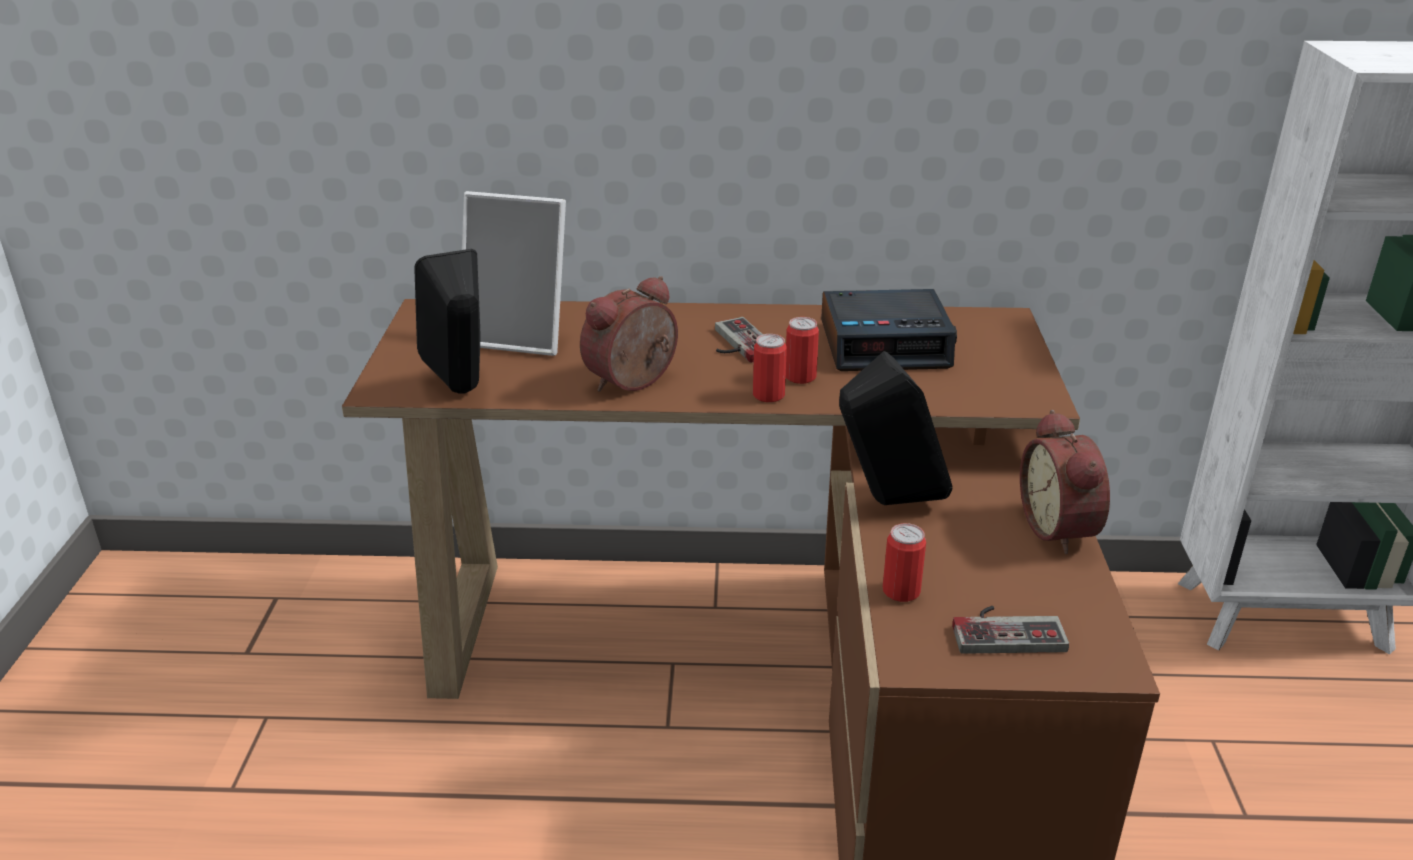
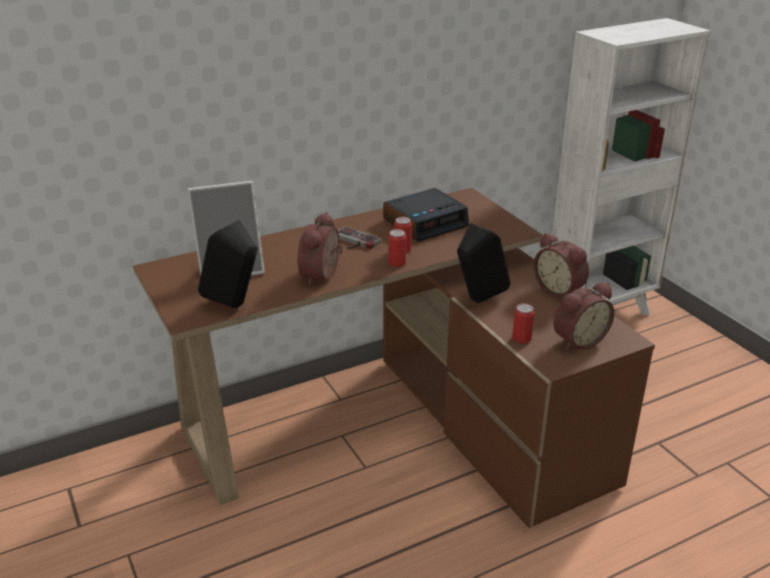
camera: 30 degrees left, 0 degrees up
game controller [952,606,1069,654] -> alarm clock [553,282,614,350]

